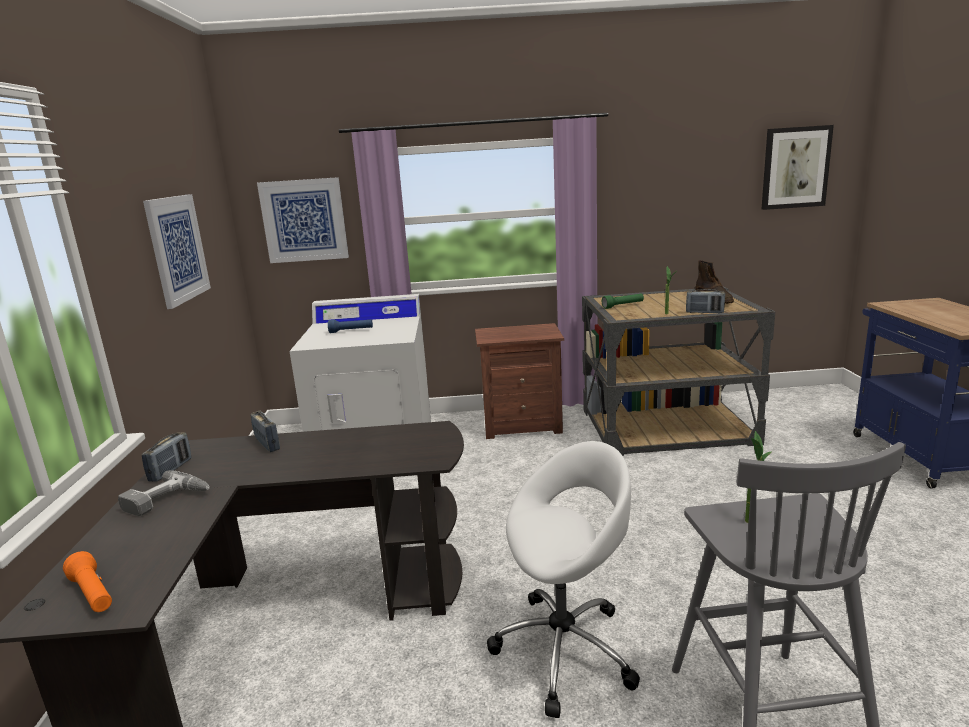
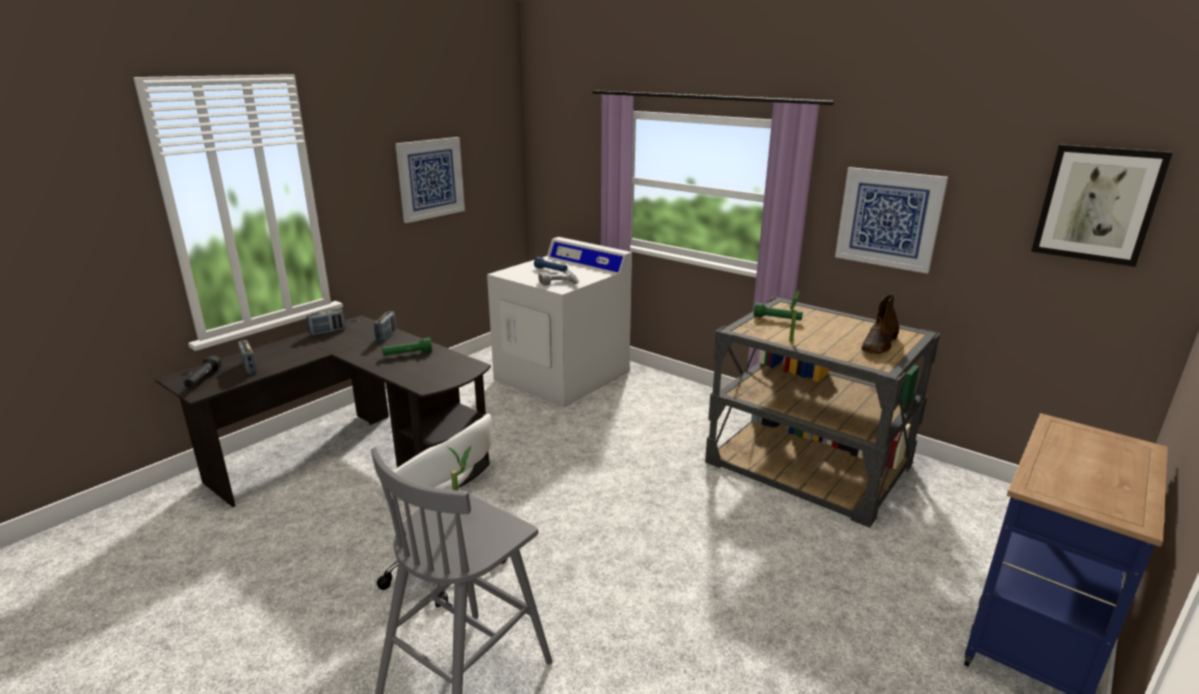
camera: 40 degrees right, 5 degrees up
orange flashlight [63,551,112,612] -> black flashlight [184,355,222,388]
power drill [118,470,210,516] -> power drill moved to [538,270,579,285]
picture [257,177,349,263] -> picture moved to [835,167,948,274]
brown nightstand [475,323,564,439] -> none
radio [686,289,725,313] -> radio moved to [238,340,257,374]
none -> green flashlight [382,338,432,356]

